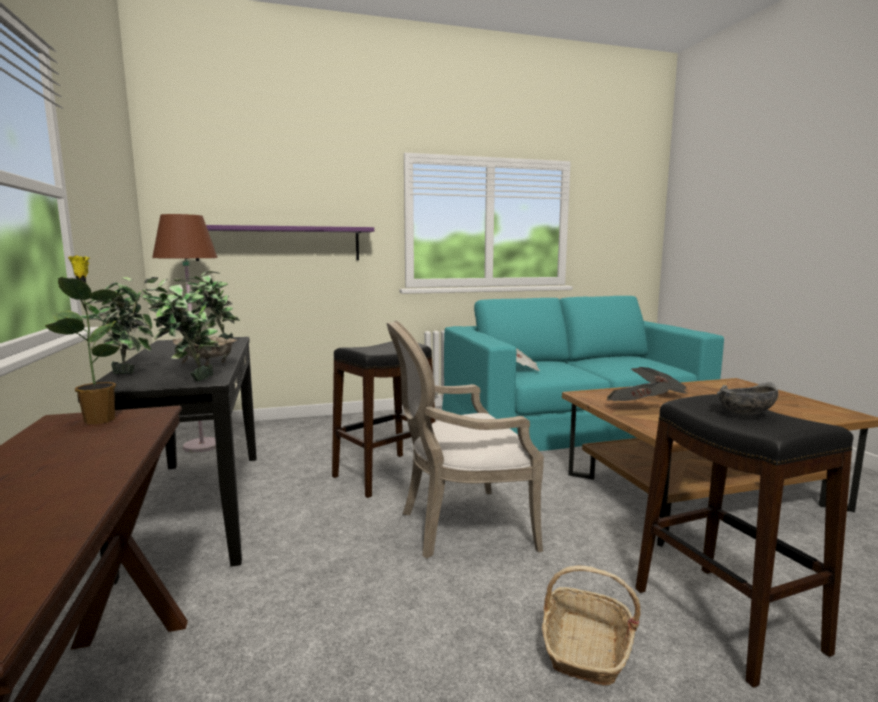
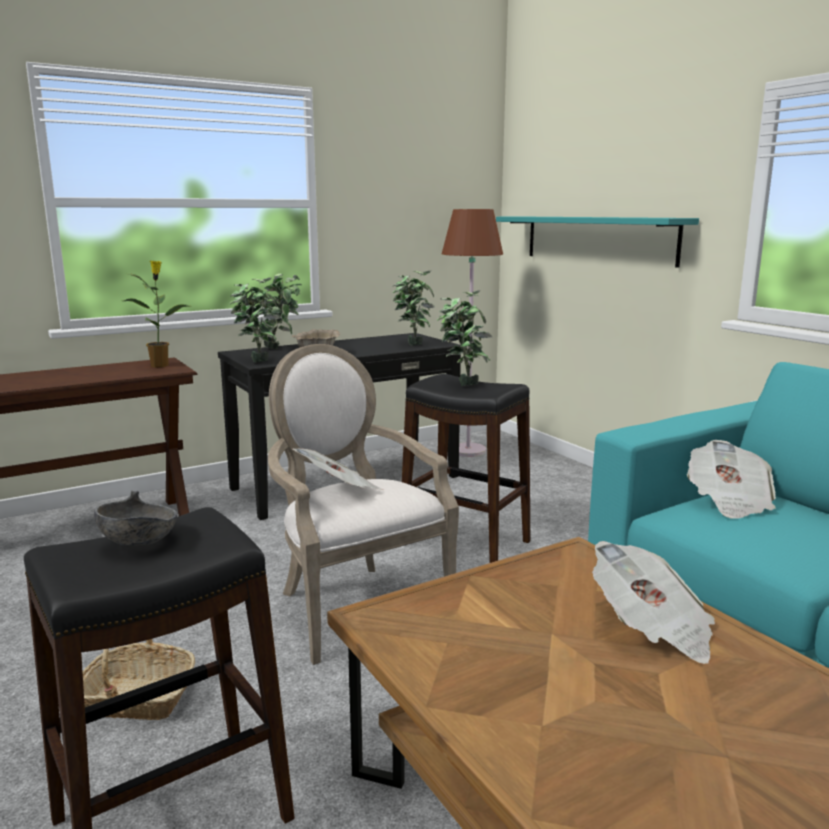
camera: 75 degrees right, 5 degrees up
purple shelf [196,225,374,261] -> turquoise shelf [496,217,699,268]
newspaper [606,382,672,401] -> newspaper moved to [292,448,384,490]
none -> potted plant [437,291,492,386]

